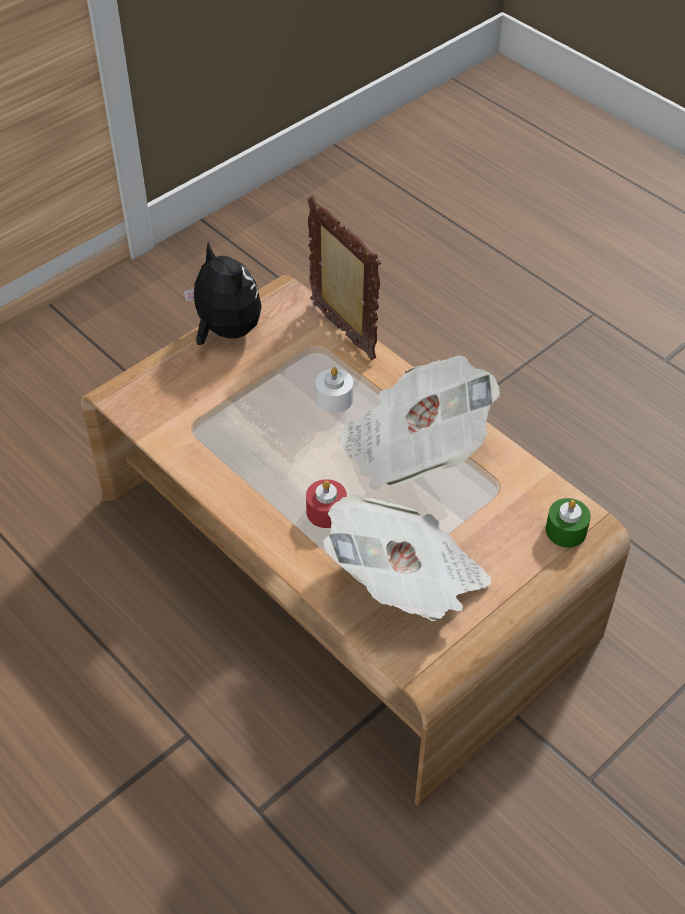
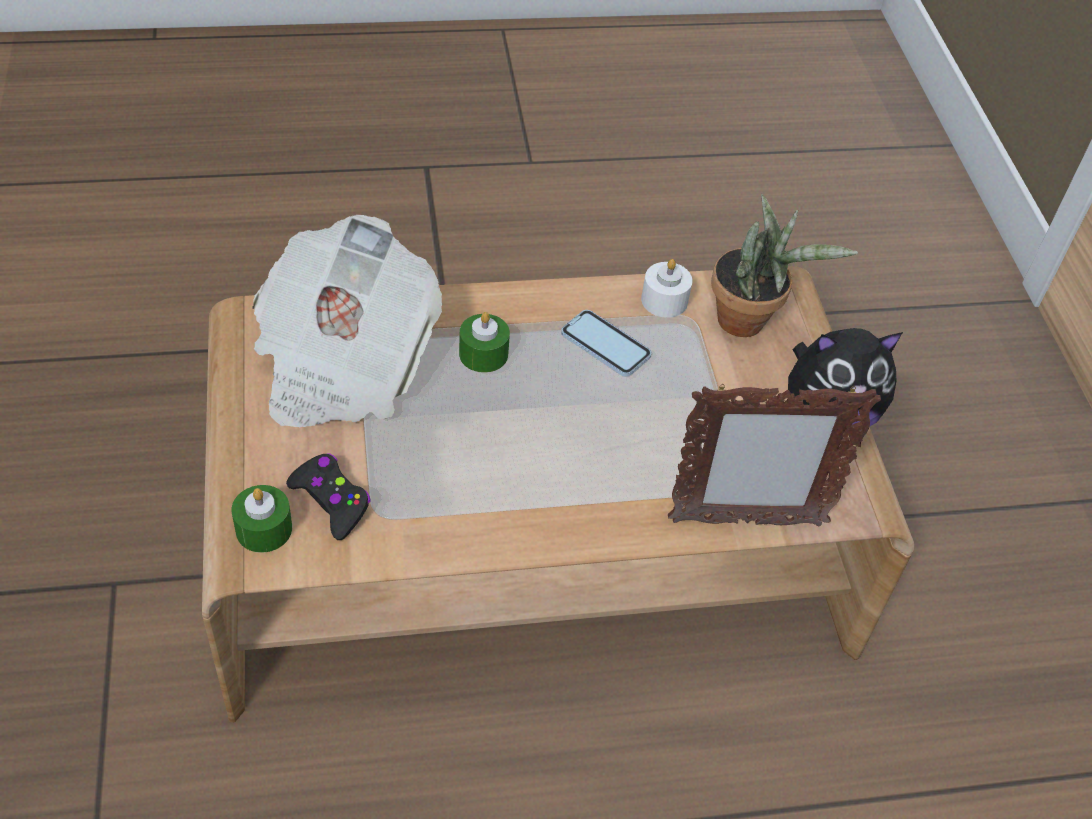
camera: 120 degrees right, 0 degrees up
red candle [306,479,347,528] -> green candle [459,312,510,373]
white candle [315,367,353,413] -> white candle moved to [641,259,693,318]
newspaper [338,356,500,490] -> none
none -> black game controller [286,453,371,540]
none -> phone [561,310,651,377]
none -> potted plant [711,194,858,337]

